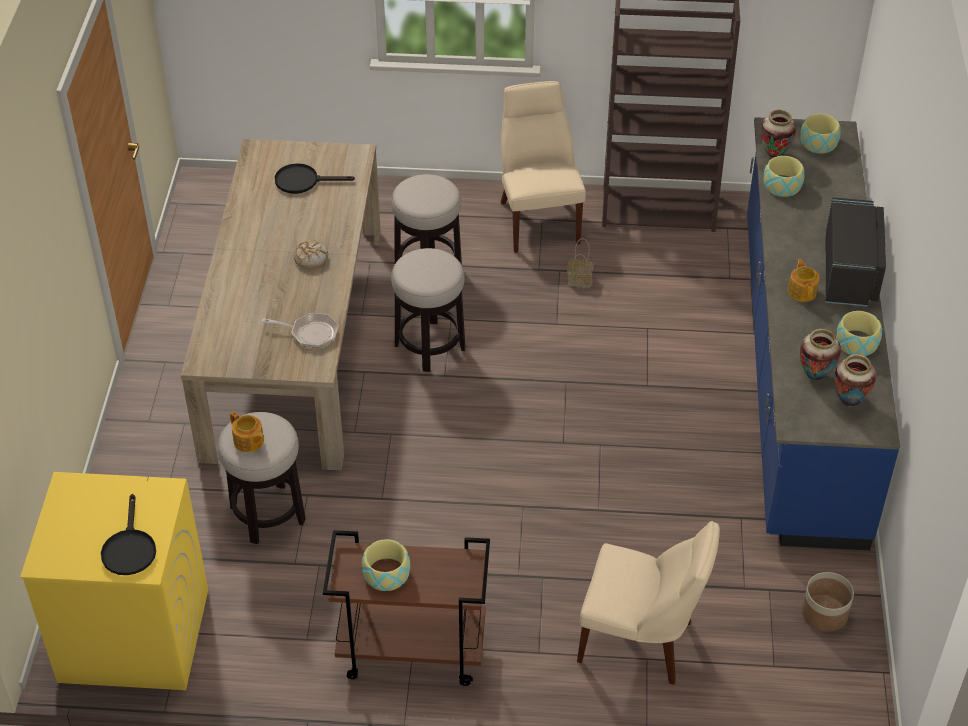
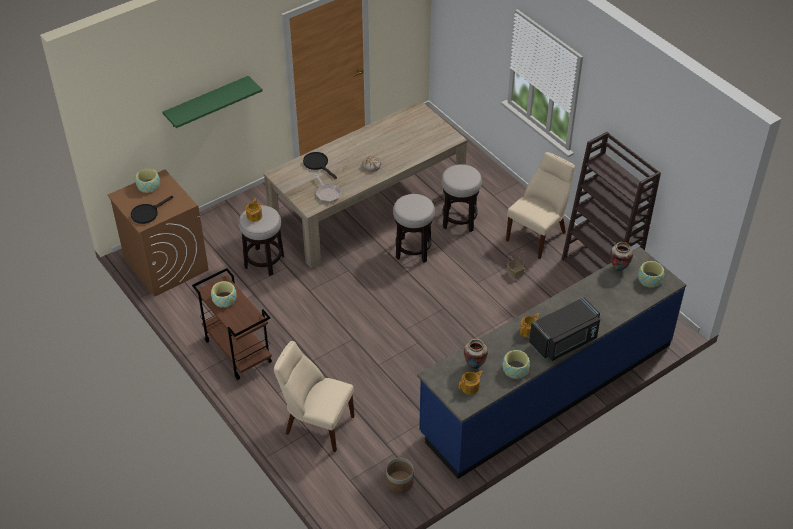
camera: 50 degrees right, 0 degrees up
yellow washing machine [20,472,208,690] -> brown washing machine [107,169,209,297]
black frying pan [275,163,355,194] -> black frying pan moved to [303,152,337,179]
beige chair [577,521,720,685] -> beige chair turned 135 degrees clockwise [274,341,355,452]
bowl [763,156,805,197] -> bowl moved to [135,168,160,193]
vase [834,354,876,407] -> teapot [458,370,483,395]
none -> green shelf [163,76,263,128]

